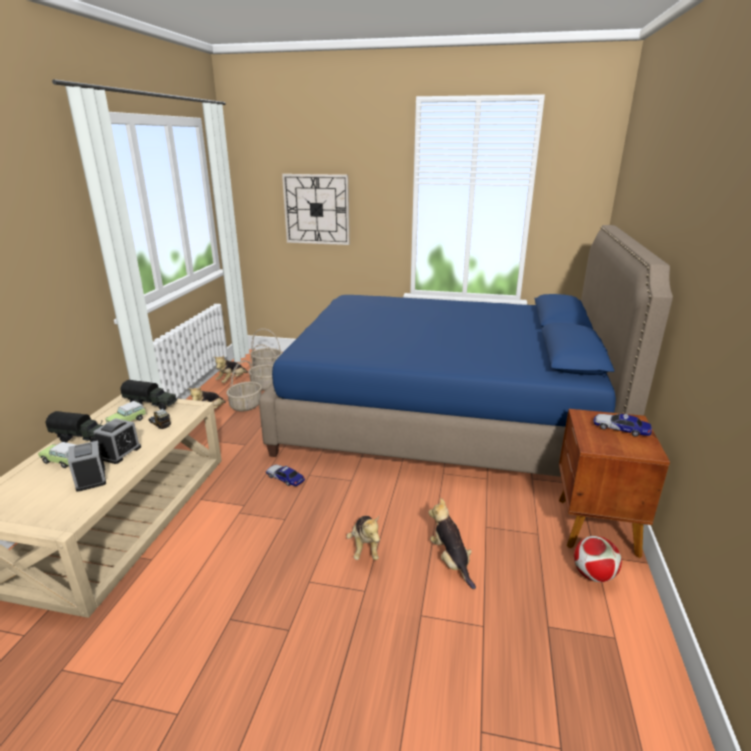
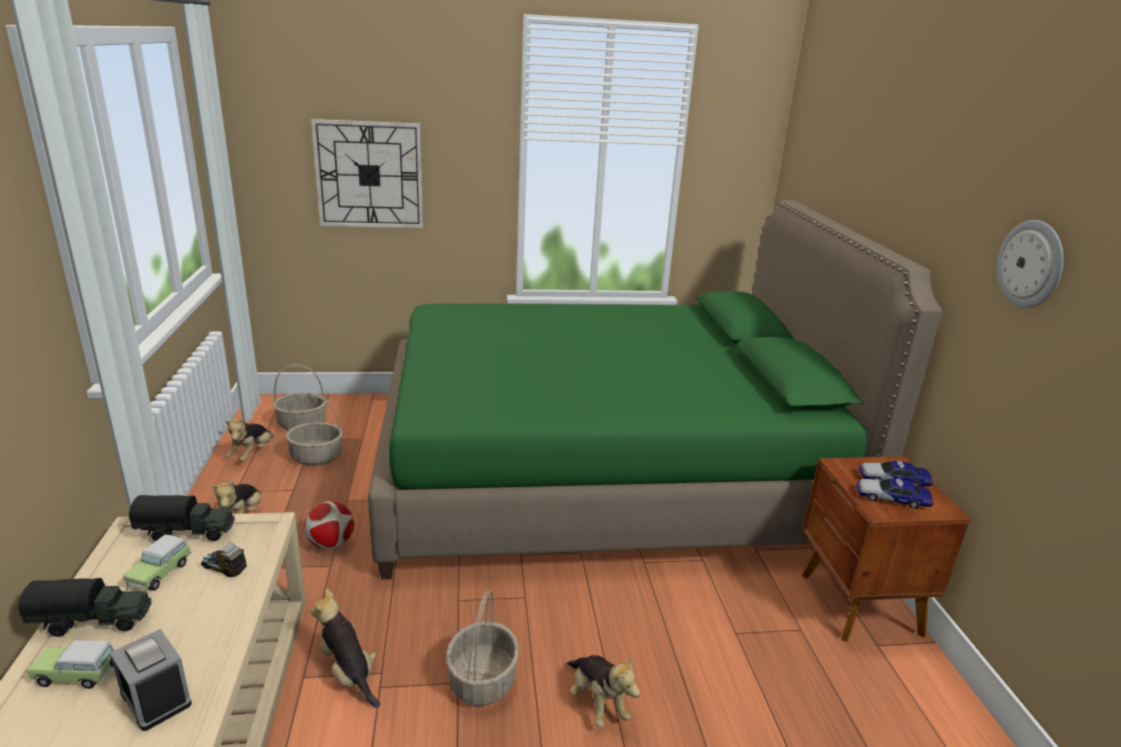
camera: 20 degrees left, 0 degrees up
alarm clock [93,418,141,464] -> none
basket [227,360,262,412] -> basket moved to [446,590,519,706]
blue bed [259,225,673,477] -> green bed [368,200,942,579]
toy car [266,465,305,486] -> toy car moved to [856,478,933,509]
plush toy [428,498,476,589] -> plush toy moved to [311,589,380,708]
football [574,536,622,582] -> football moved to [305,501,354,549]
none -> wall clock [997,220,1064,308]

